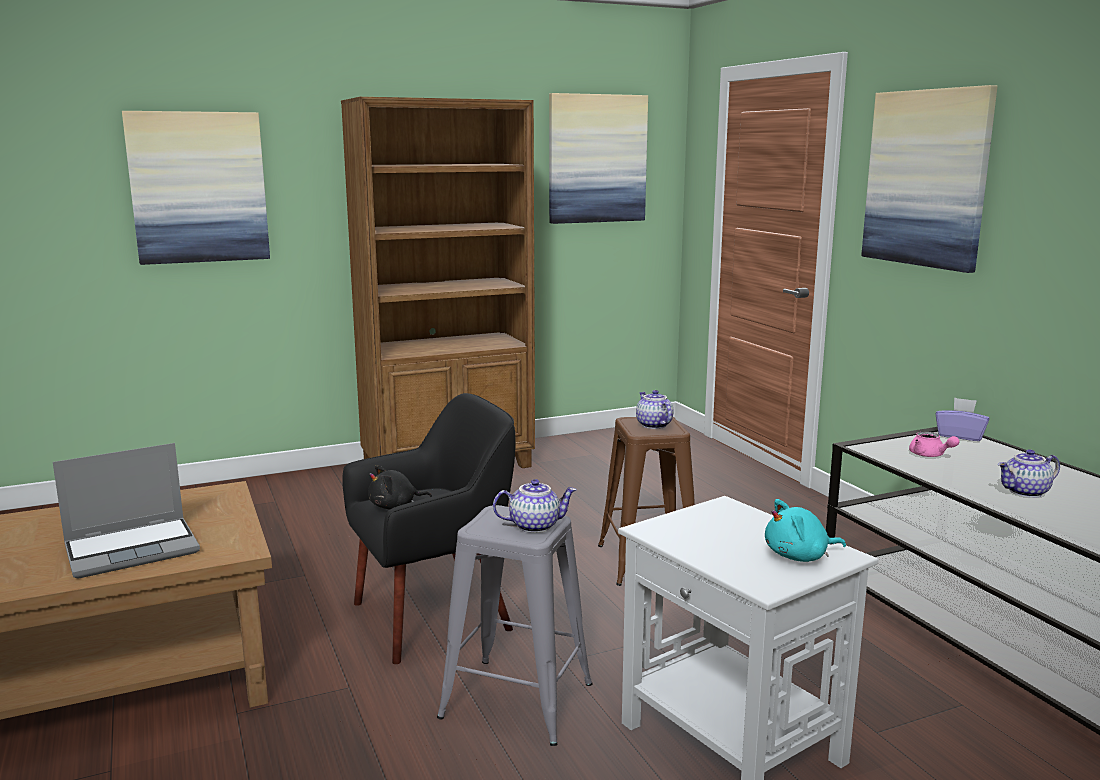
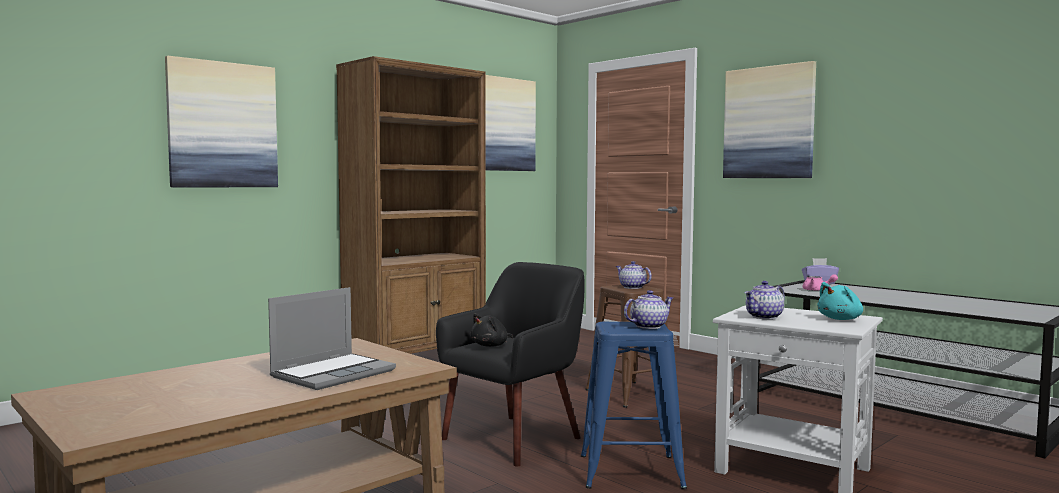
camera: 20 degrees left, 10 degrees down
grey stool [437,505,592,746] -> blue stool [581,322,687,490]
teapot [997,449,1060,498] -> teapot moved to [745,281,785,319]

